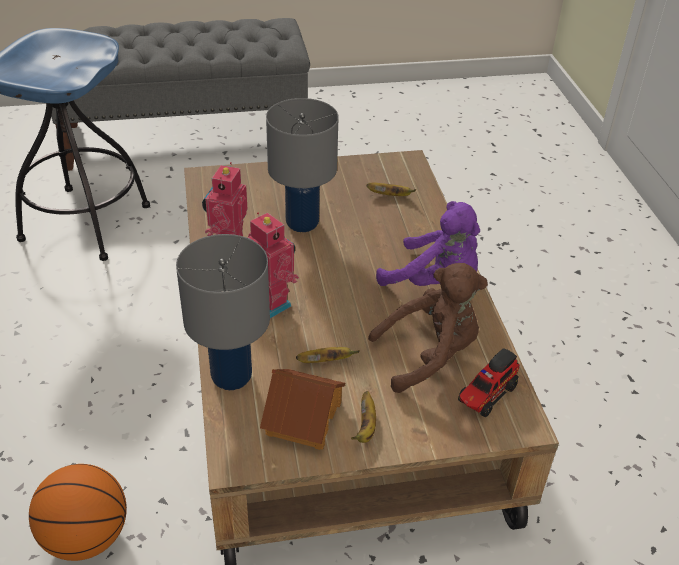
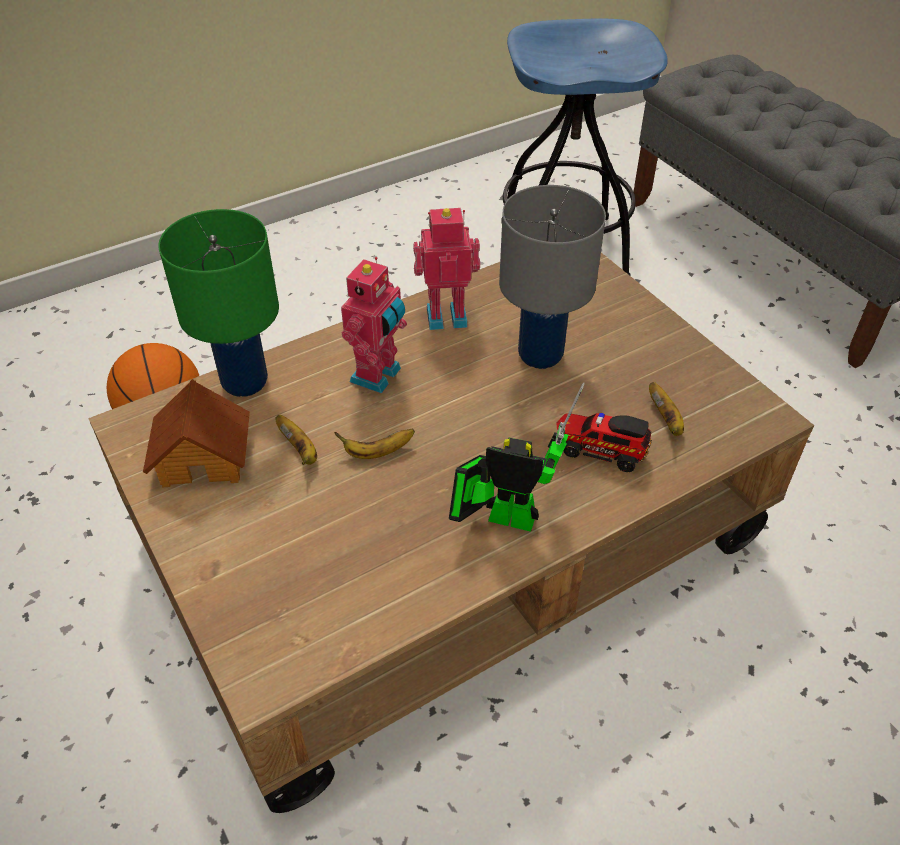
camera: 70 degrees right, 5 degrees up
grey table lamp [176,234,270,390] -> green table lamp [158,209,279,397]
banana [351,391,376,443] -> banana moved to [334,429,415,459]
brown plush toy [368,263,488,393] -> none
purple plush toy [376,201,480,286] -> toy robot [449,382,585,532]
toy truck [458,348,520,417] -> toy truck moved to [556,413,652,472]

